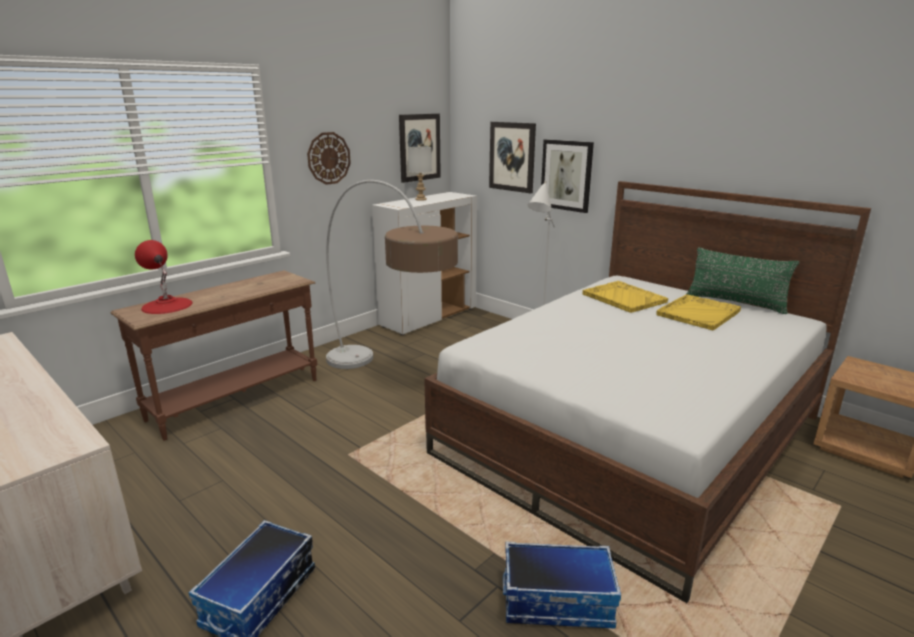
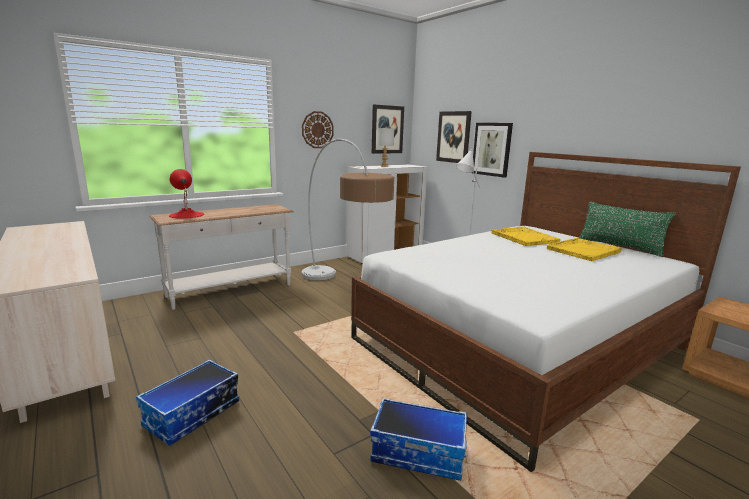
camera: 10 degrees right, 5 degrees down
brown console table [110,270,317,441] -> white console table [150,204,294,310]

